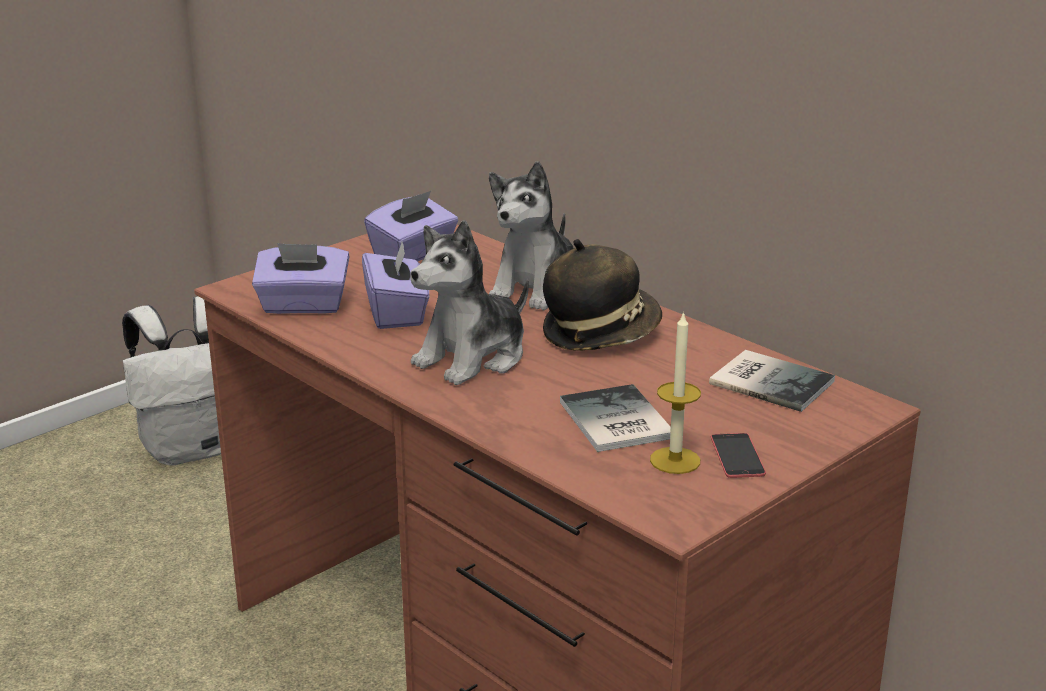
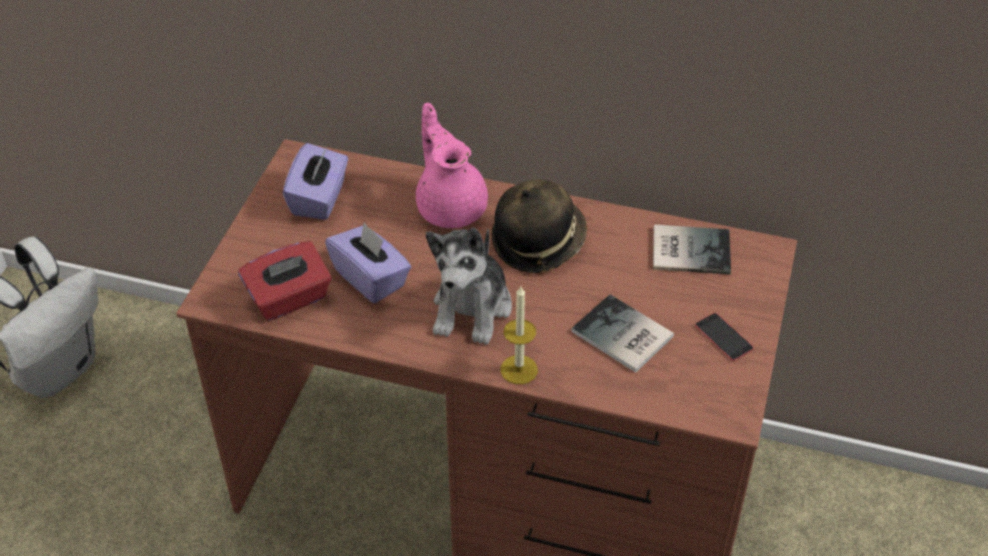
camera: 30 degrees left, 20 degrees up
purple tissue box [252,243,350,314] -> red tissue box [238,241,331,321]
plush toy [489,161,574,311] -> pink teapot [416,103,488,228]
candle [650,311,701,474] -> candle moved to [501,287,538,384]

